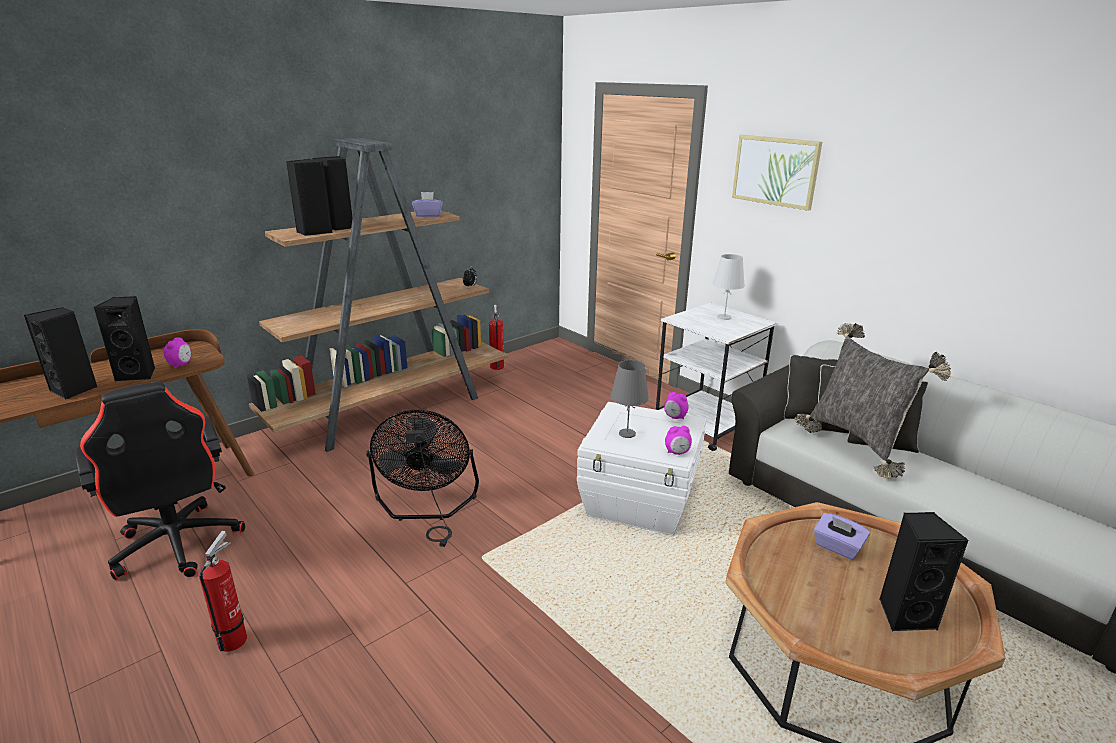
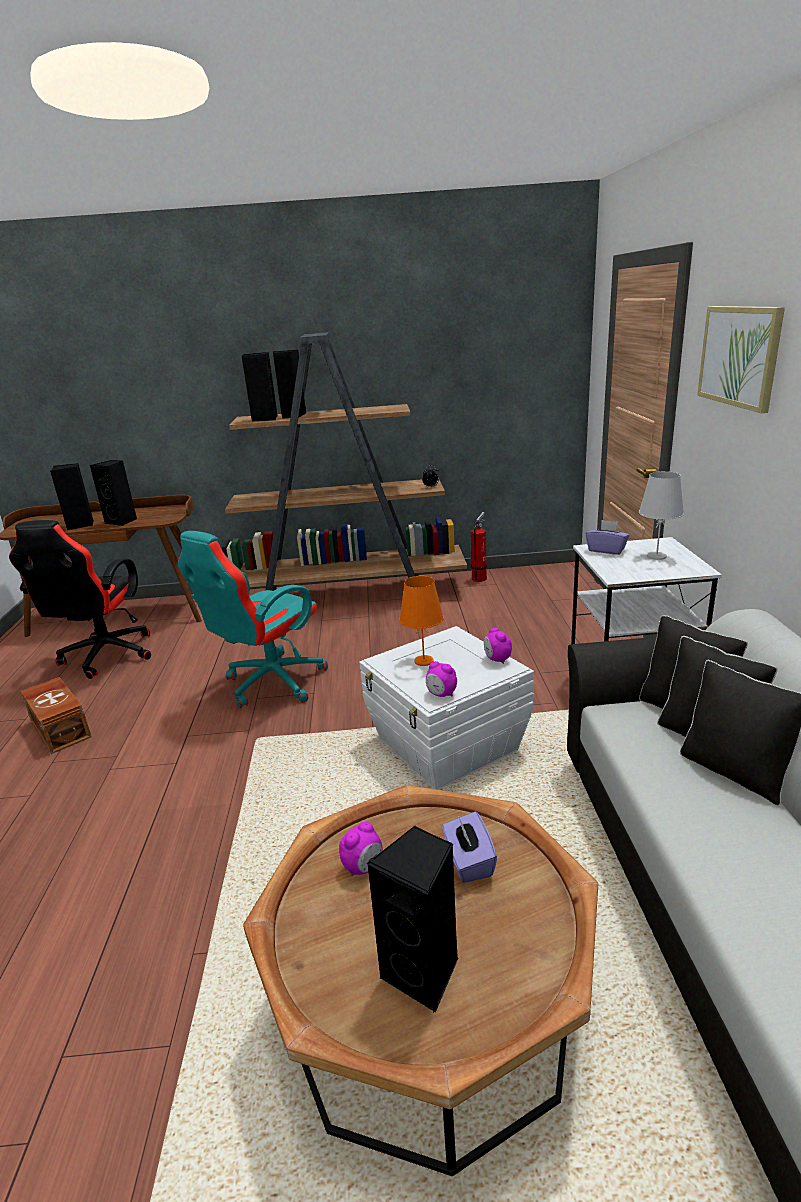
camera: 40 degrees right, 0 degrees up
alarm clock [163,338,191,368] -> alarm clock moved to [339,822,383,876]
fire extinguisher [198,531,247,652] -> brown storage box [21,677,92,754]
black fan [366,410,479,547] -> turquoise office chair [178,531,328,708]
purple tissue box [412,192,443,217] -> purple tissue box moved to [585,520,630,555]
grey table lamp [610,360,649,438] -> orange table lamp [399,576,444,666]
pillow [795,323,951,479] -> none

